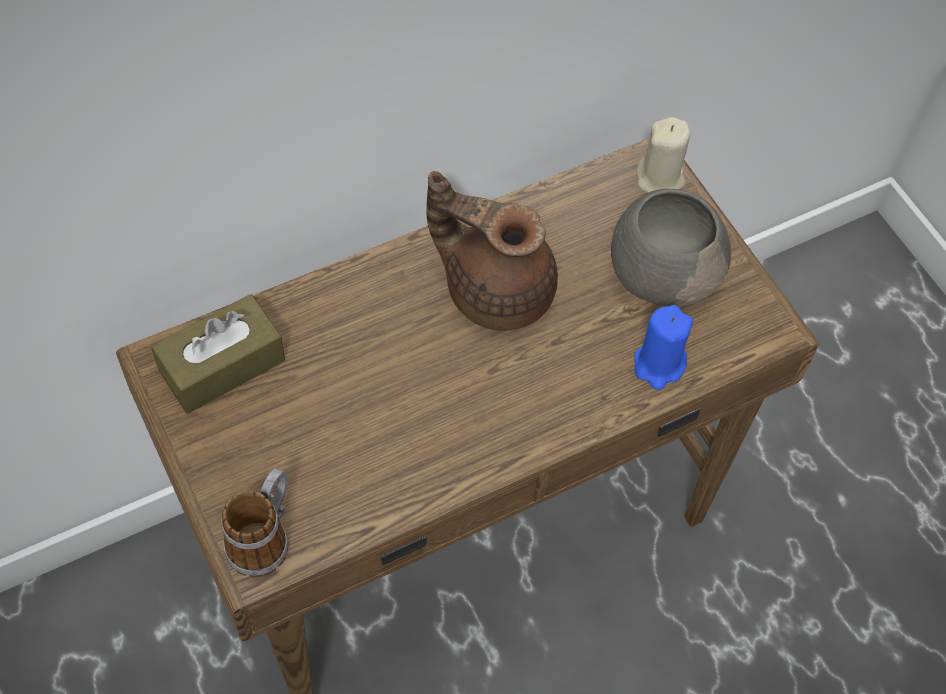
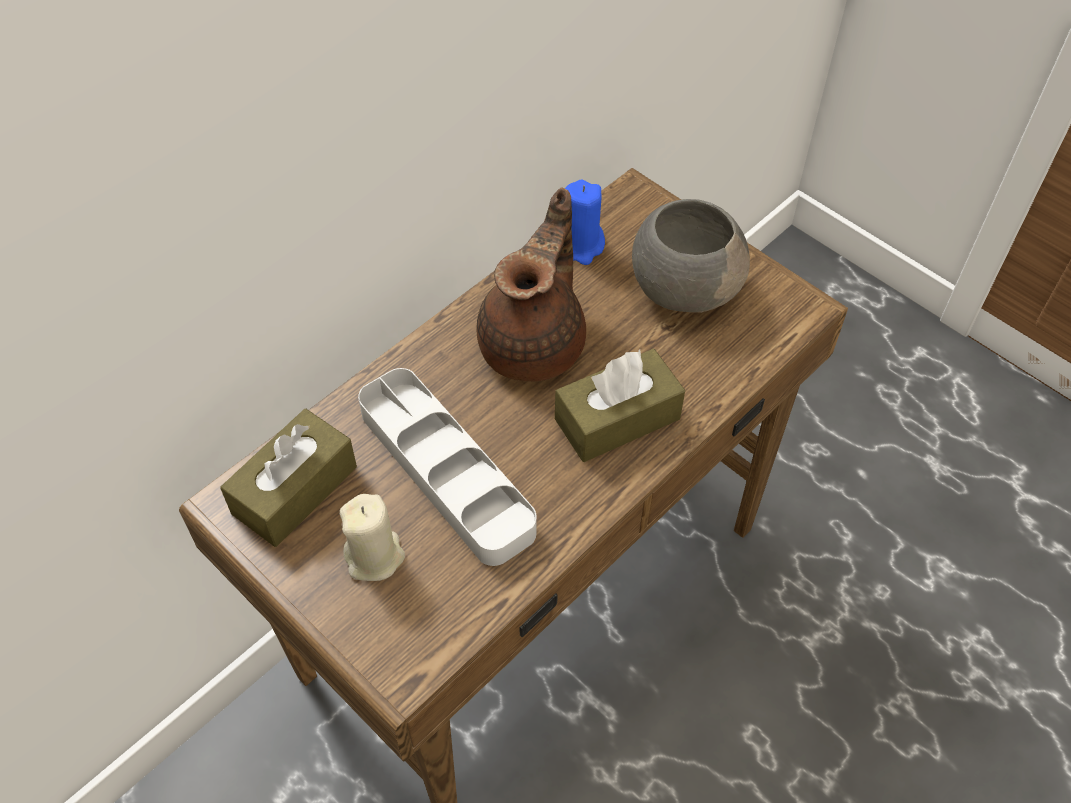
camera: 15 degrees left, 5 degrees down
mug [221,468,288,578] -> none
brown teapot [426,171,558,331] -> brown teapot turned 105 degrees clockwise [477,188,586,382]
blue candle [634,305,693,390] -> blue candle moved to [565,179,605,265]
beige candle [636,117,690,193] -> beige candle moved to [340,494,405,581]
none -> grey tray [358,368,537,566]
none -> brown tissue box [555,349,685,462]

